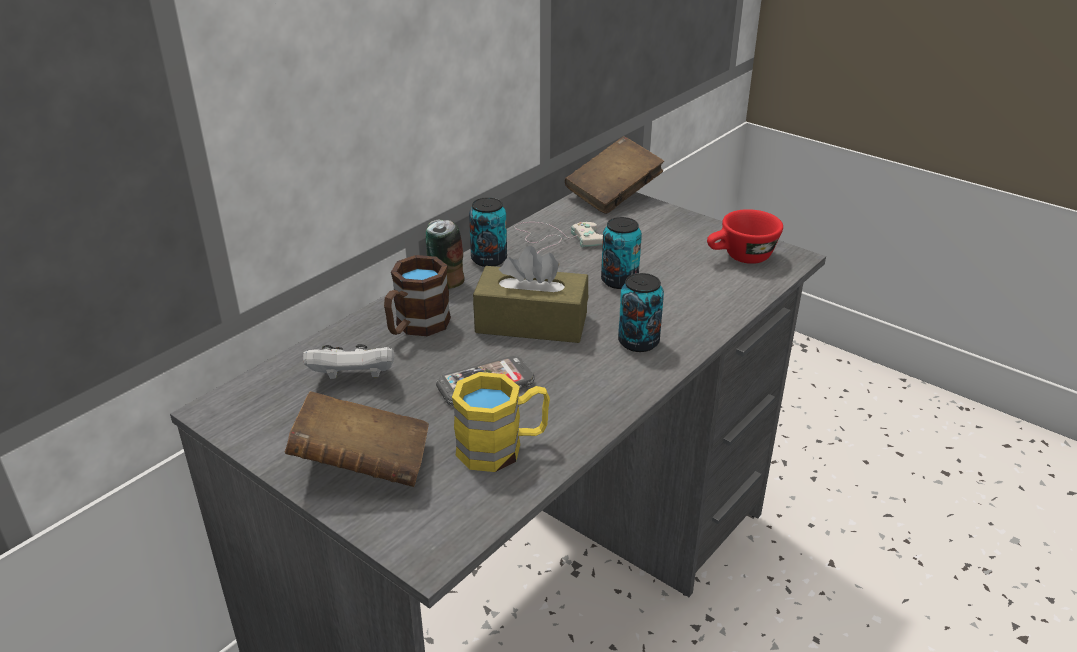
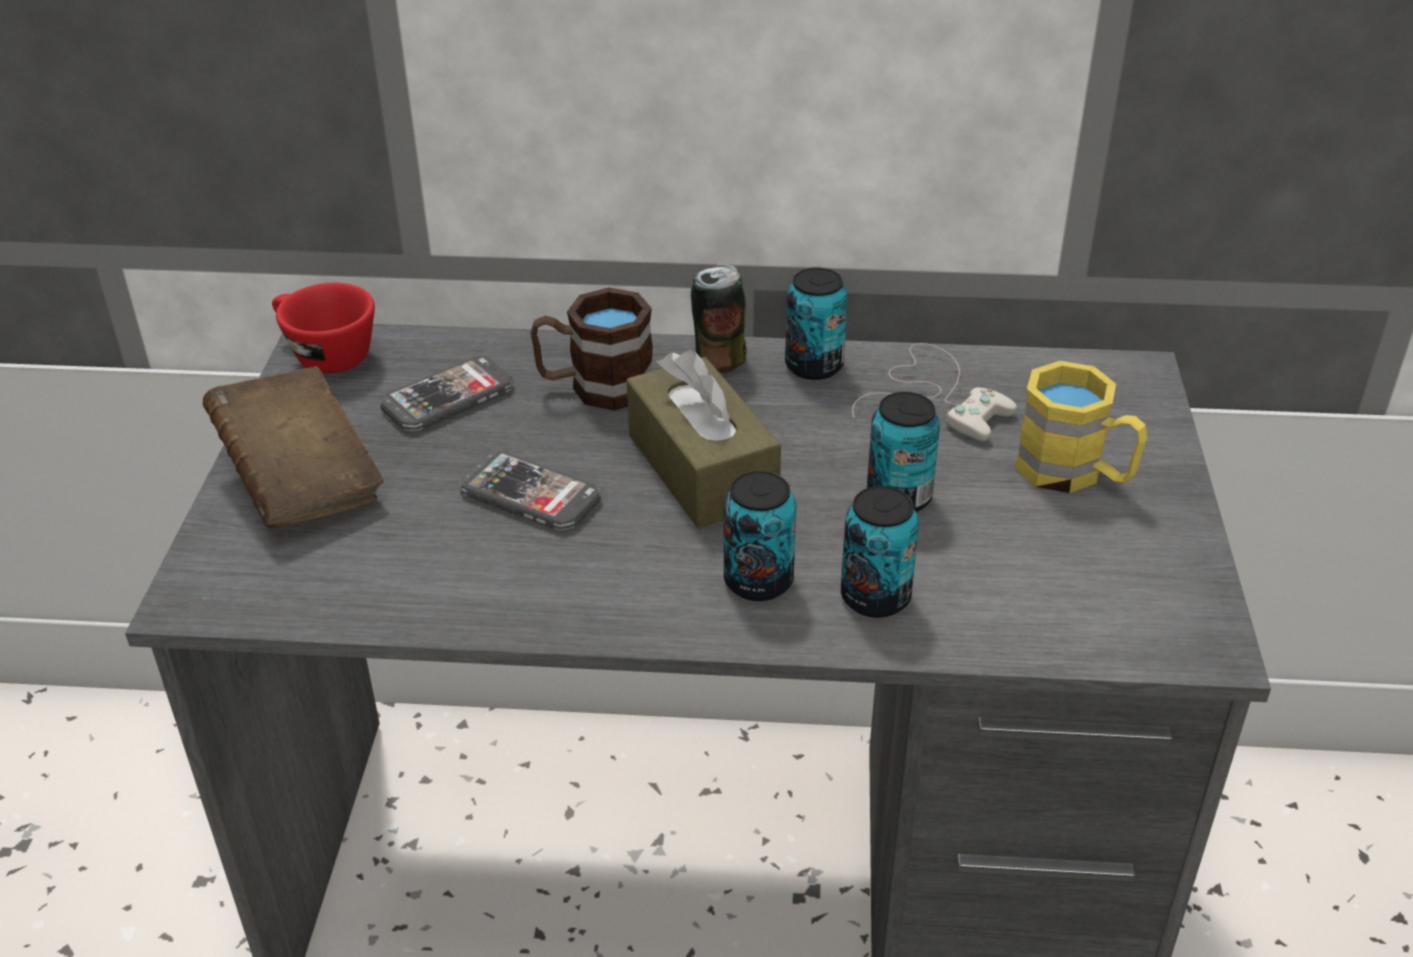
camera: 55 degrees right, 5 degrees up
white game controller [303,344,394,379] -> phone [380,356,513,432]
yellow mug [452,372,550,472] -> yellow mug moved to [1015,361,1147,493]
brown book [565,136,664,214] -> none
red cup [707,209,783,264] -> red cup moved to [272,283,375,373]
none -> can [841,486,919,618]

